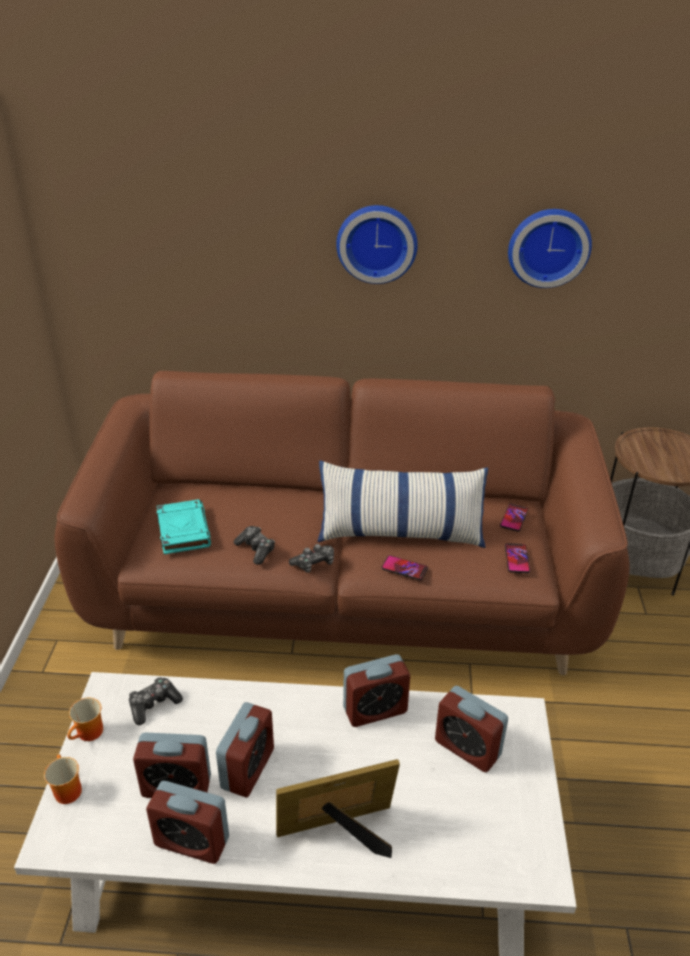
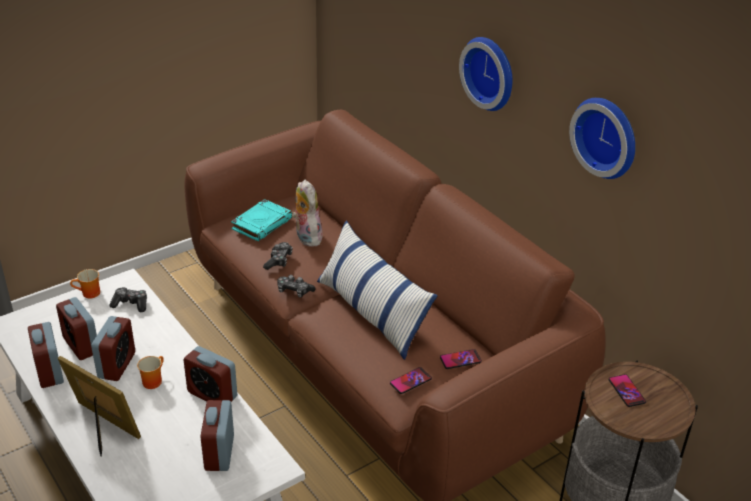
camera: 50 degrees right, 0 degrees up
mug [44,754,82,804] -> mug moved to [137,356,164,389]
alarm clock [216,702,274,797] -> alarm clock turned 60 degrees counterclockwise [91,316,135,381]
phone [382,555,428,580] -> phone moved to [609,374,646,407]
none -> plush toy [292,179,323,247]

